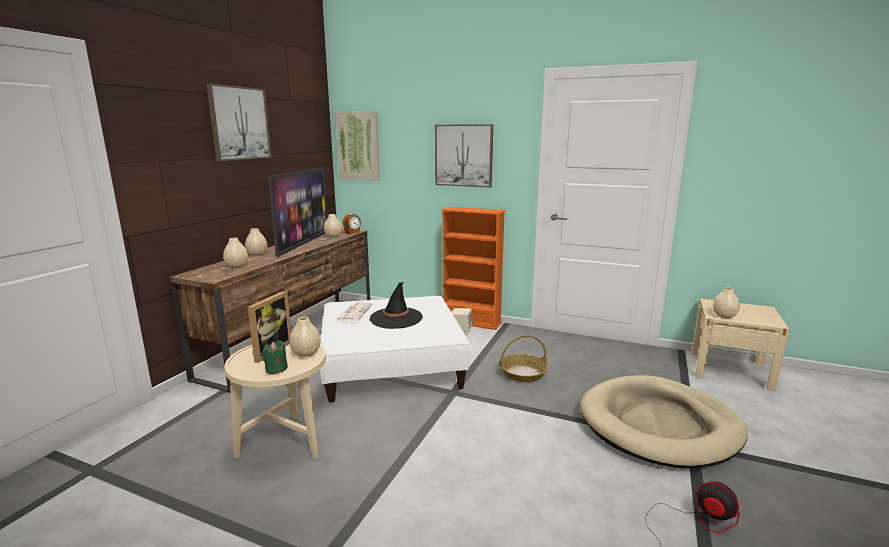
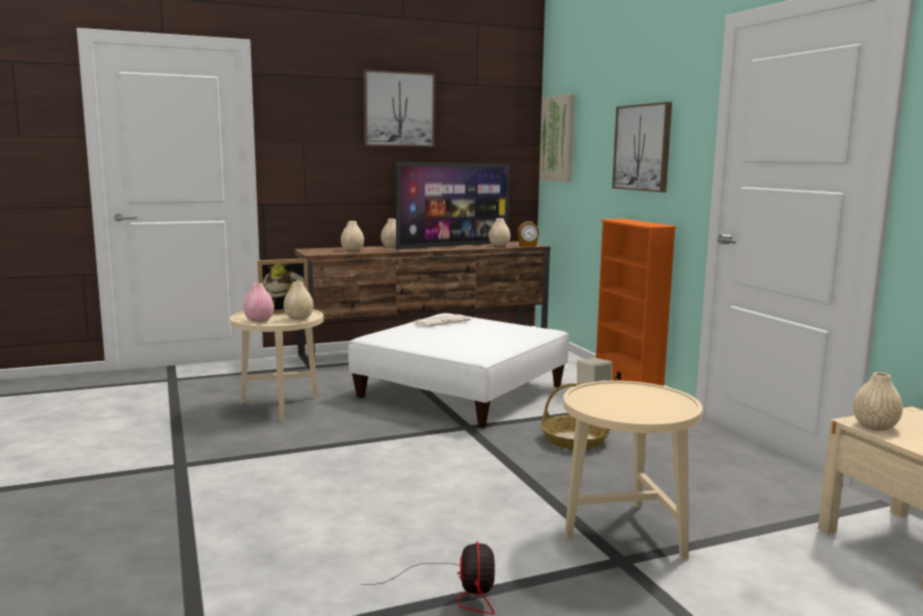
camera: 45 degrees right, 5 degrees down
green candle [262,341,288,374] -> pink vase [243,283,274,322]
black hat [370,282,423,329] -> none
beige dog bed [580,375,748,469] -> beige side table [563,381,703,559]

